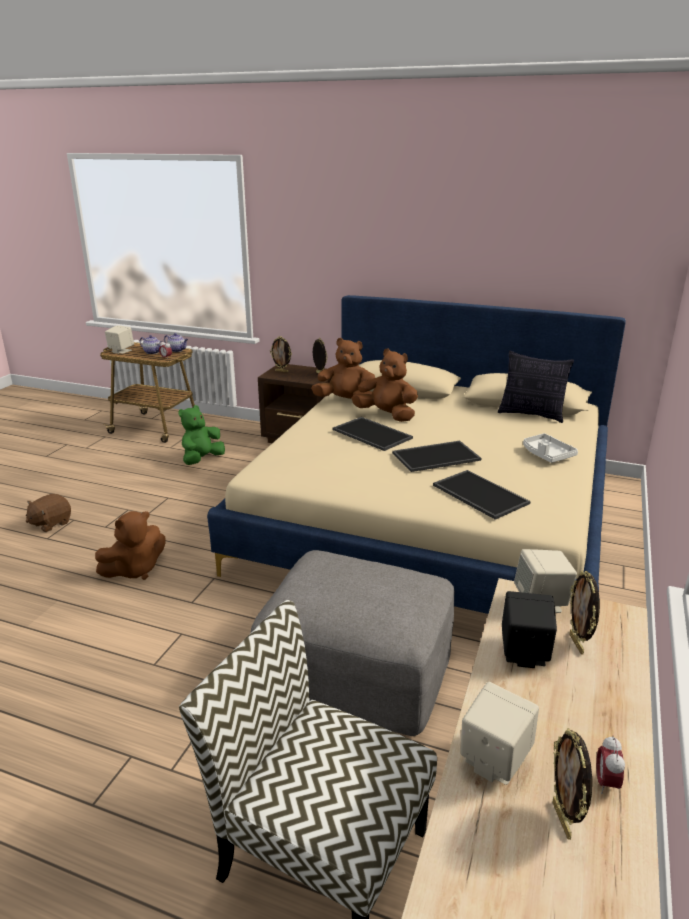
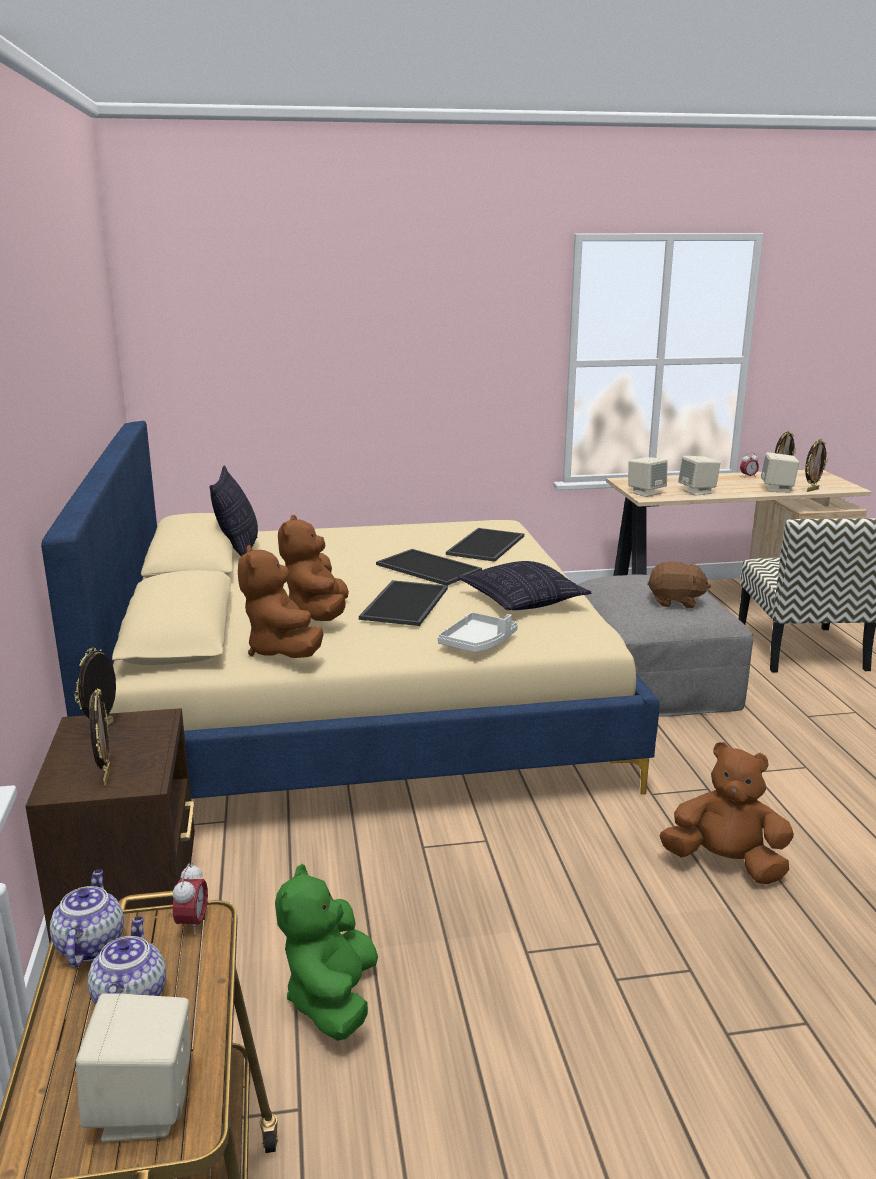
camera: 120 degrees left, 5 degrees down
brown plush toy [26,494,71,532] -> brown plush toy moved to [648,562,711,608]
green plush toy [178,405,225,465] -> green plush toy turned 90 degrees clockwise [275,864,378,1041]
black speaker [502,591,557,668] -> beige speaker [678,456,720,496]
white tray [523,433,578,463] -> white tray moved to [438,612,518,652]
picture frame [569,571,600,655] -> picture frame moved to [805,439,828,492]
none -> pillow [458,561,591,610]

